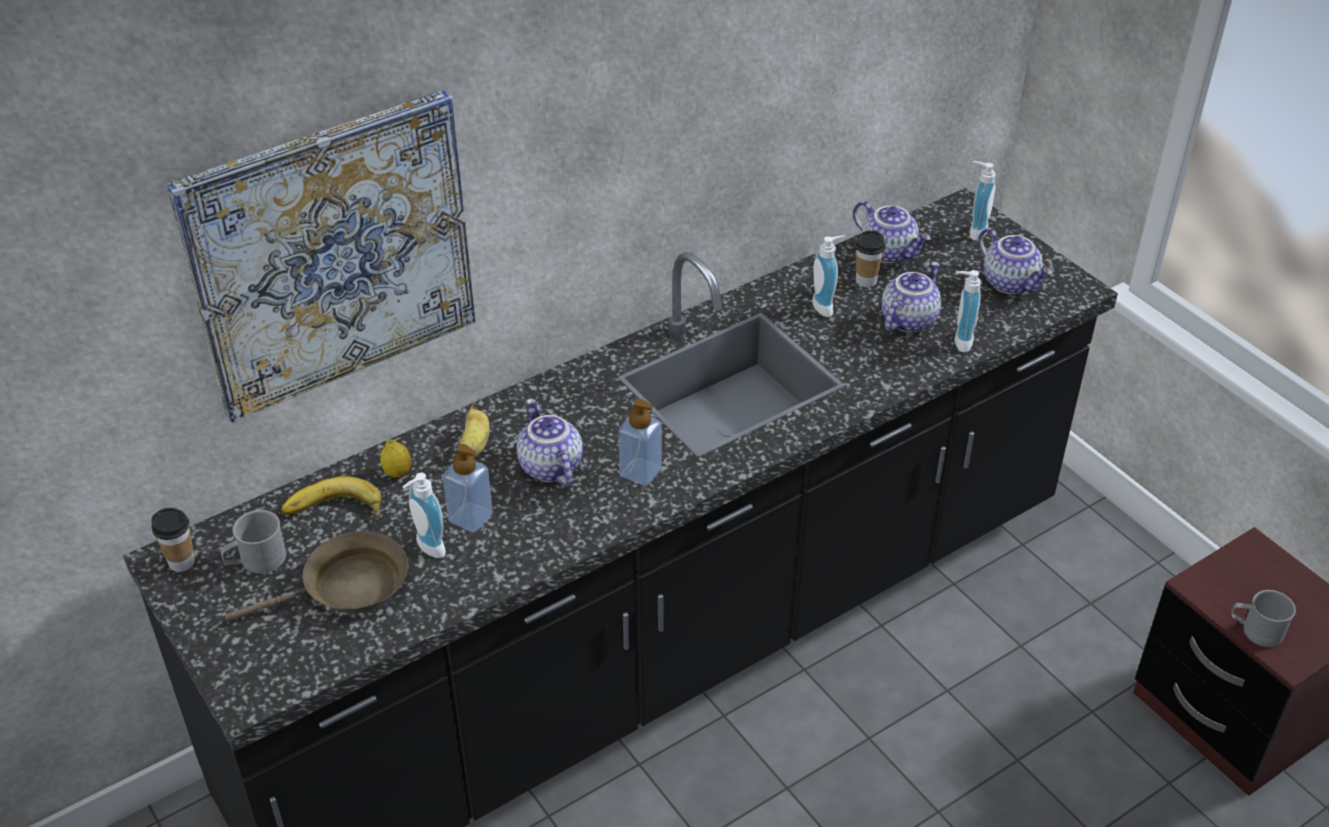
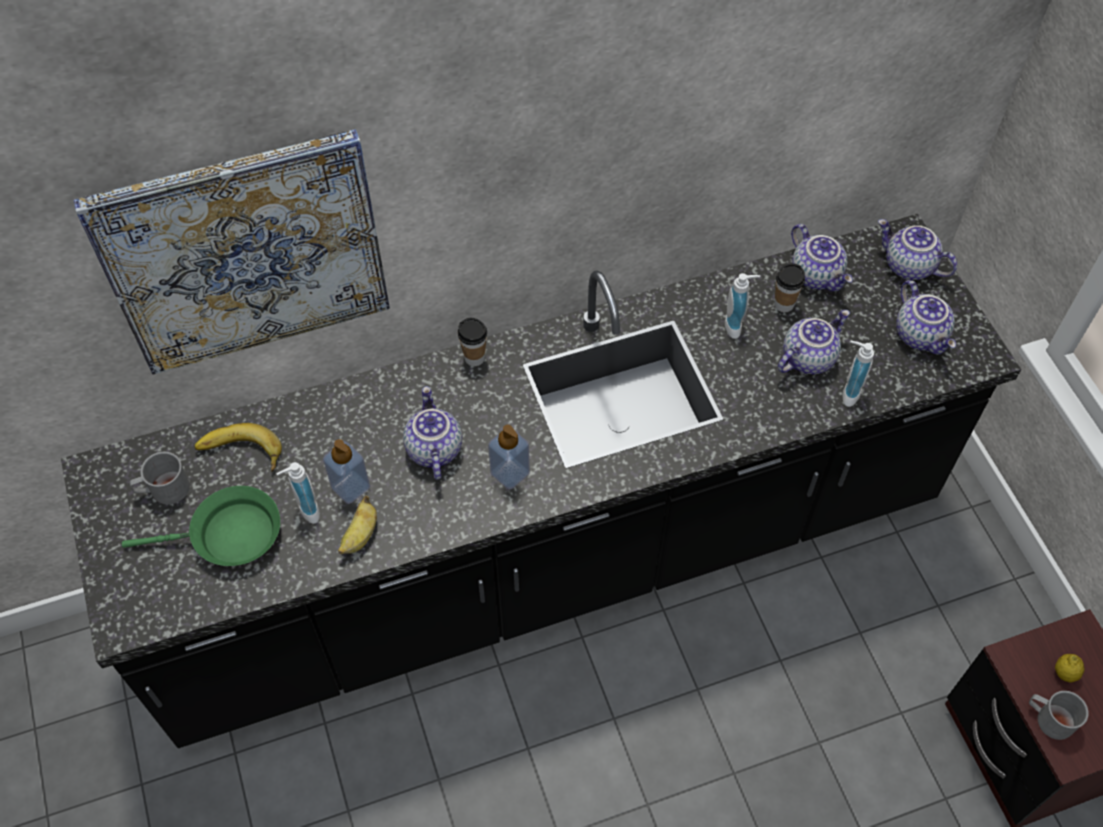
camera: 15 degrees right, 15 degrees up
cup [151,508,195,572] -> cup moved to [458,318,487,366]
brown frying pan [225,531,408,622] -> green frying pan [122,486,280,566]
lemon [380,439,412,478] -> lemon moved to [1055,654,1084,683]
banana [460,402,490,457] -> banana moved to [338,495,377,554]
soap dispenser [969,161,996,240] -> teapot [878,219,957,280]

